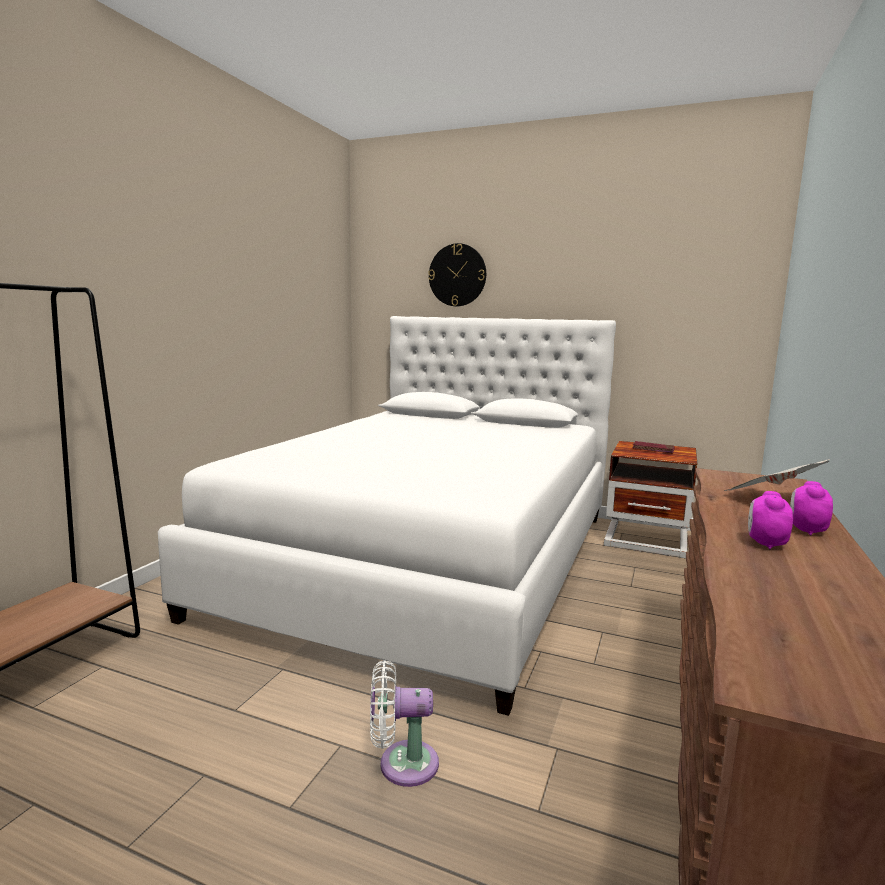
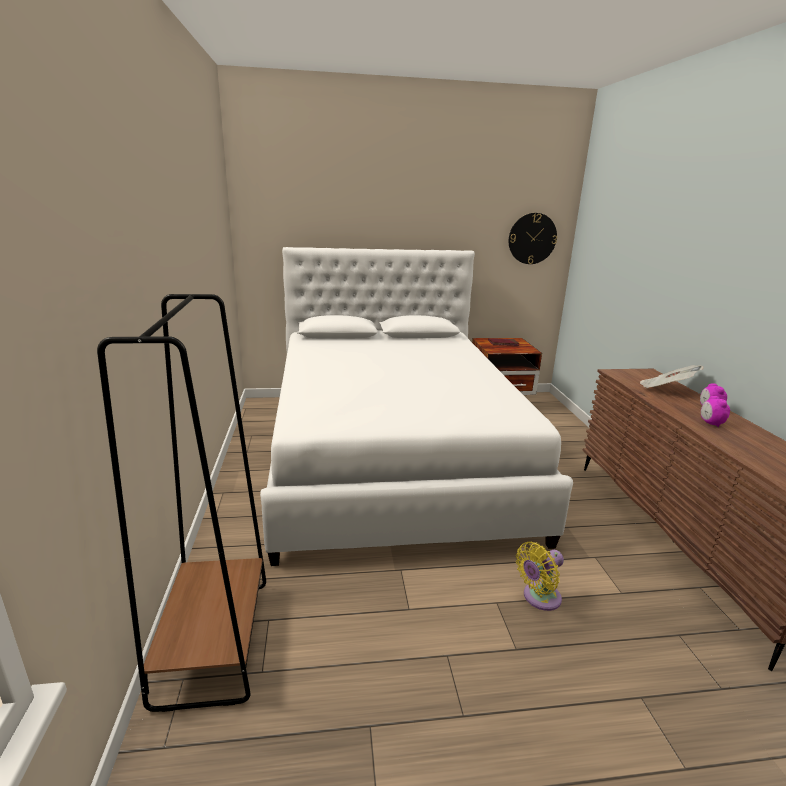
camera: 30 degrees left, 10 degrees up
white fan [370,660,439,787] -> yellow fan [516,542,564,611]
wall clock [428,243,486,306] -> wall clock moved to [509,213,557,264]

